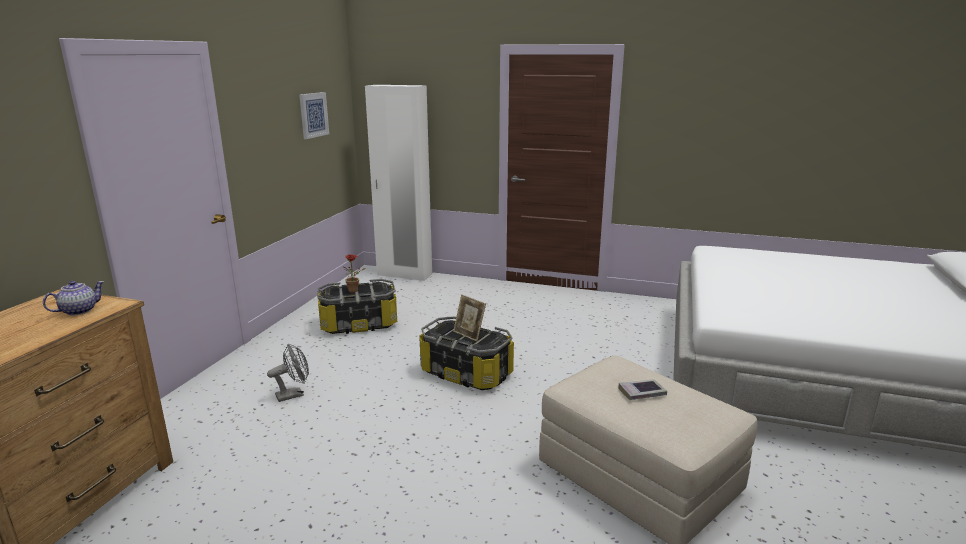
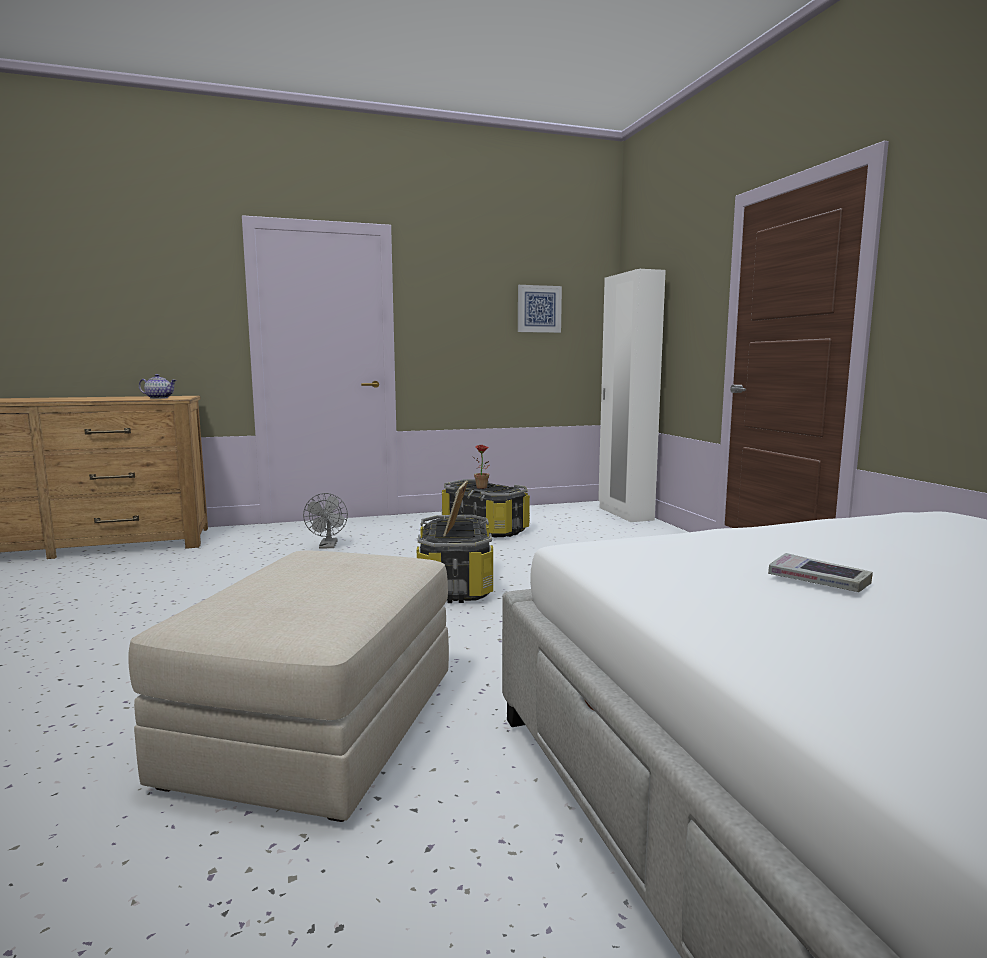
camera: 55 degrees right, 10 degrees down
grey fan [267,344,309,402] -> grey fan turned 60 degrees clockwise [303,493,348,549]
book [618,379,667,400] -> book moved to [768,553,873,592]

